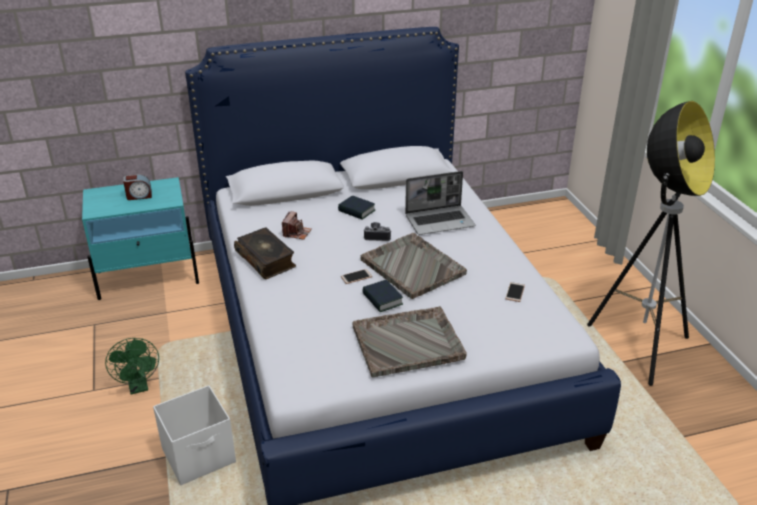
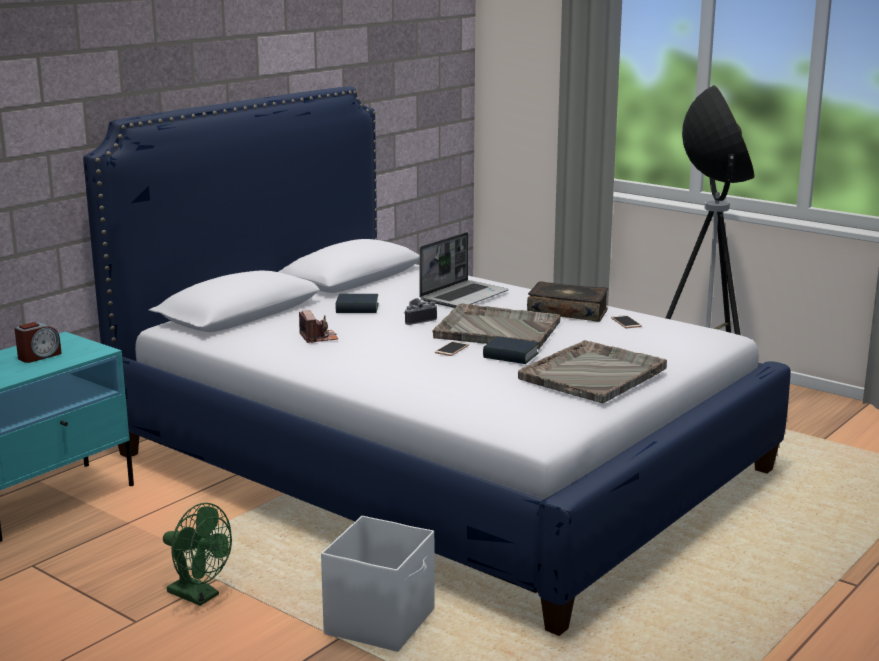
camera: 35 degrees left, 15 degrees down
book [234,227,296,279] -> book moved to [527,281,608,322]

